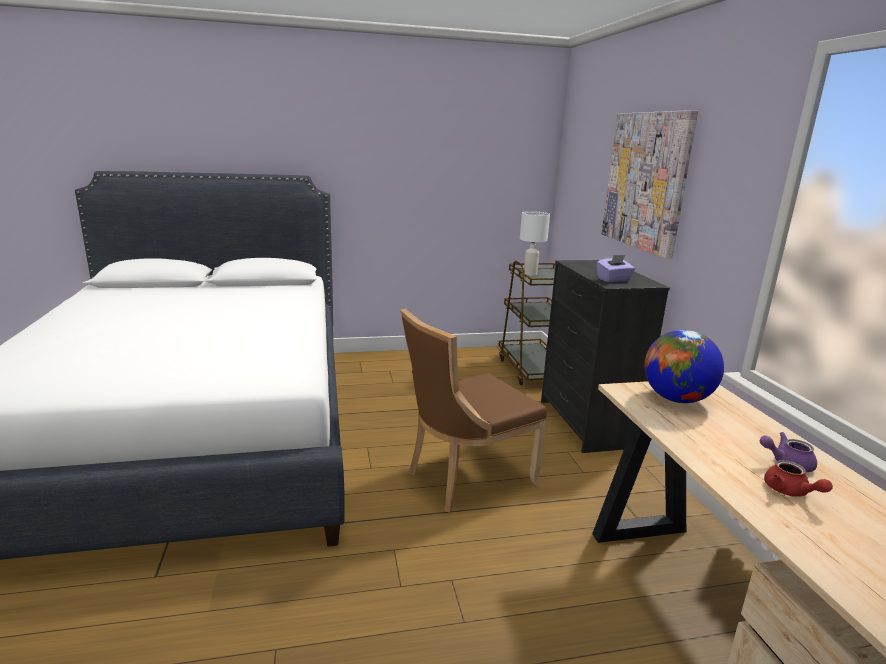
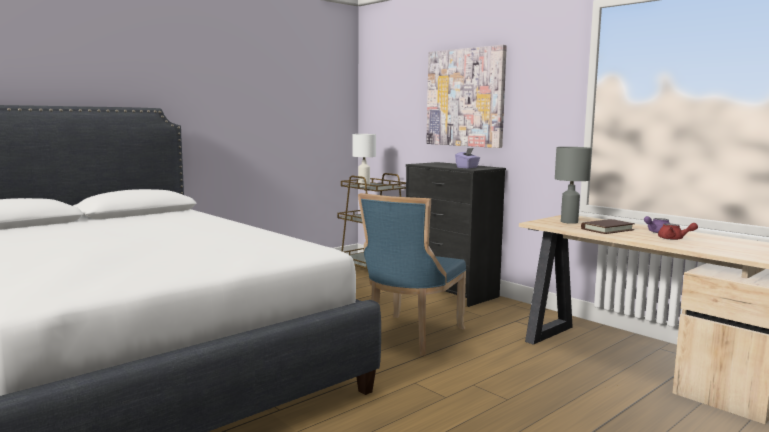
camera: 30 degrees left, 10 degrees down
brown chair [400,309,547,513] -> blue chair [358,193,466,356]
globe [644,330,724,403] -> grey table lamp [555,147,592,224]
none -> brown book [581,219,635,234]

